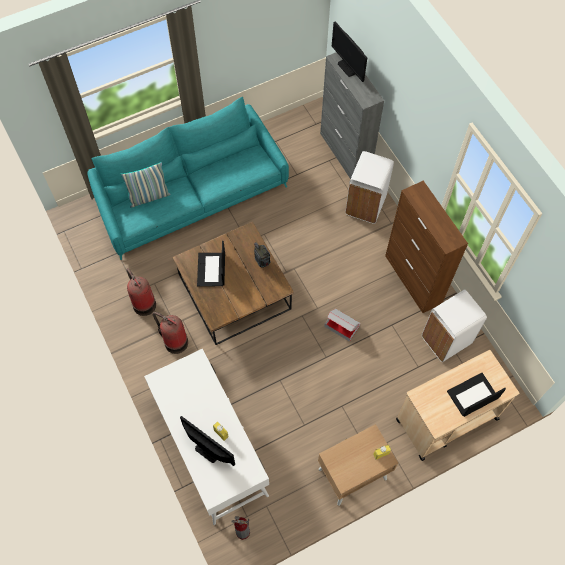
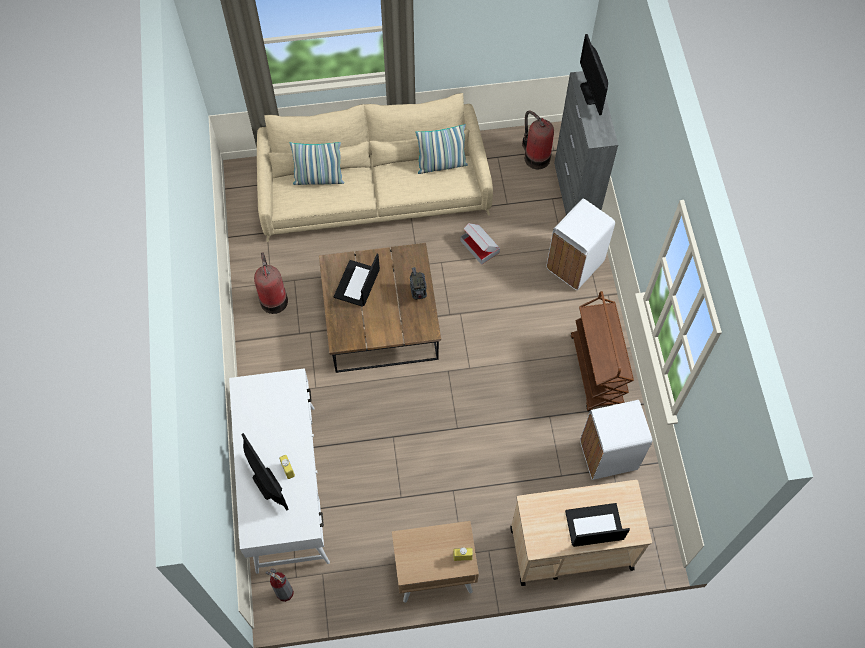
camera: 20 degrees right, 0 degrees up
turquoise sofa [87,97,289,260] -> beige sofa [257,93,493,242]
fire extinguisher [152,312,188,354] -> fire extinguisher moved to [522,110,554,169]
cardboard box [324,308,360,342] -> cardboard box moved to [461,223,500,265]
brown cabinet [385,181,468,313] -> brown cart [571,291,634,411]
none -> pillow [415,124,468,174]

